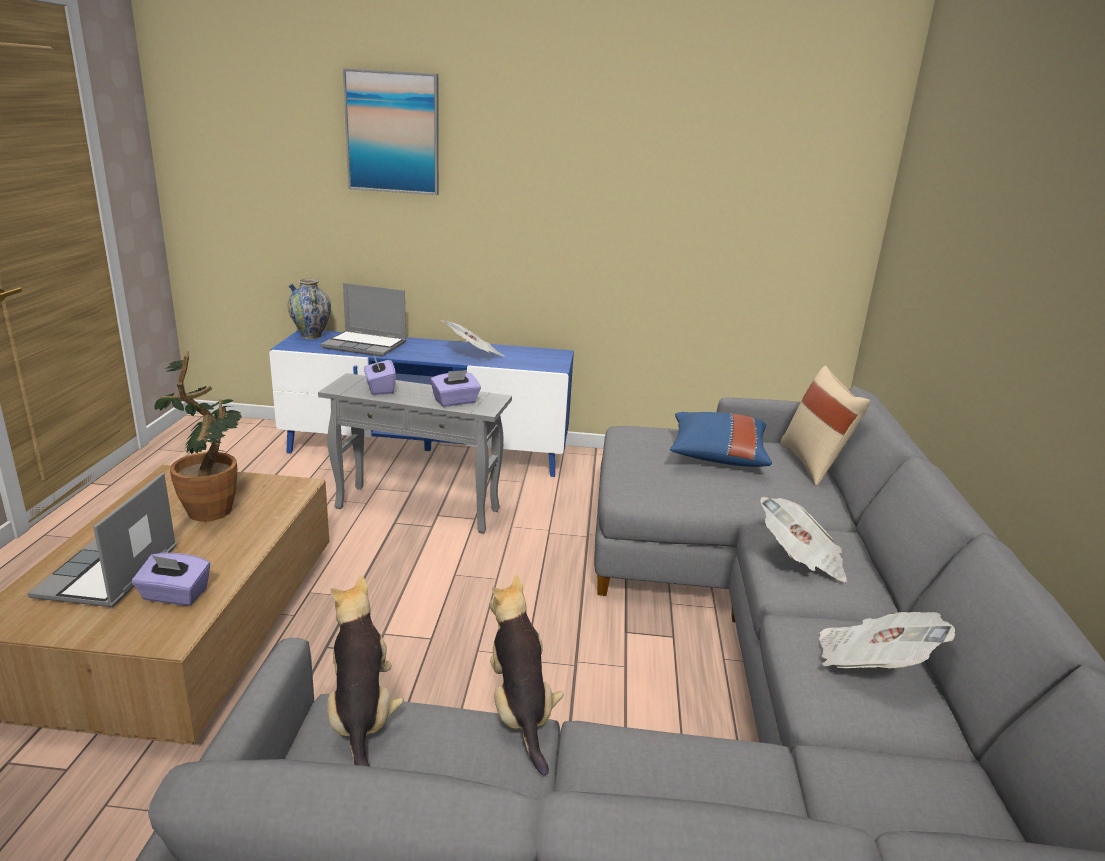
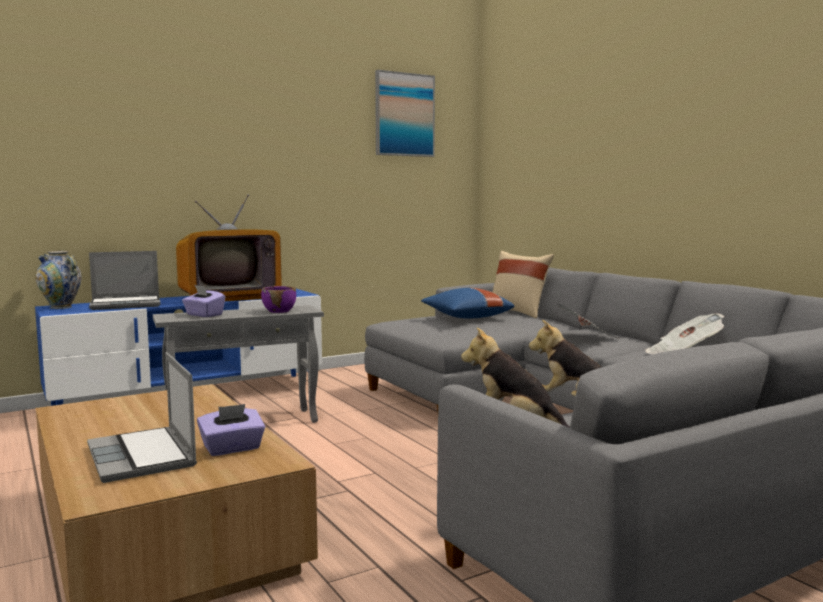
camera: 35 degrees left, 15 degrees down
potted plant [154,351,241,522] -> none
picture [343,68,439,195] -> picture moved to [375,70,435,157]
purple tissue box [430,370,481,407] -> purple bowl [261,286,296,313]
newspaper [441,320,504,356] -> television [176,194,282,301]

